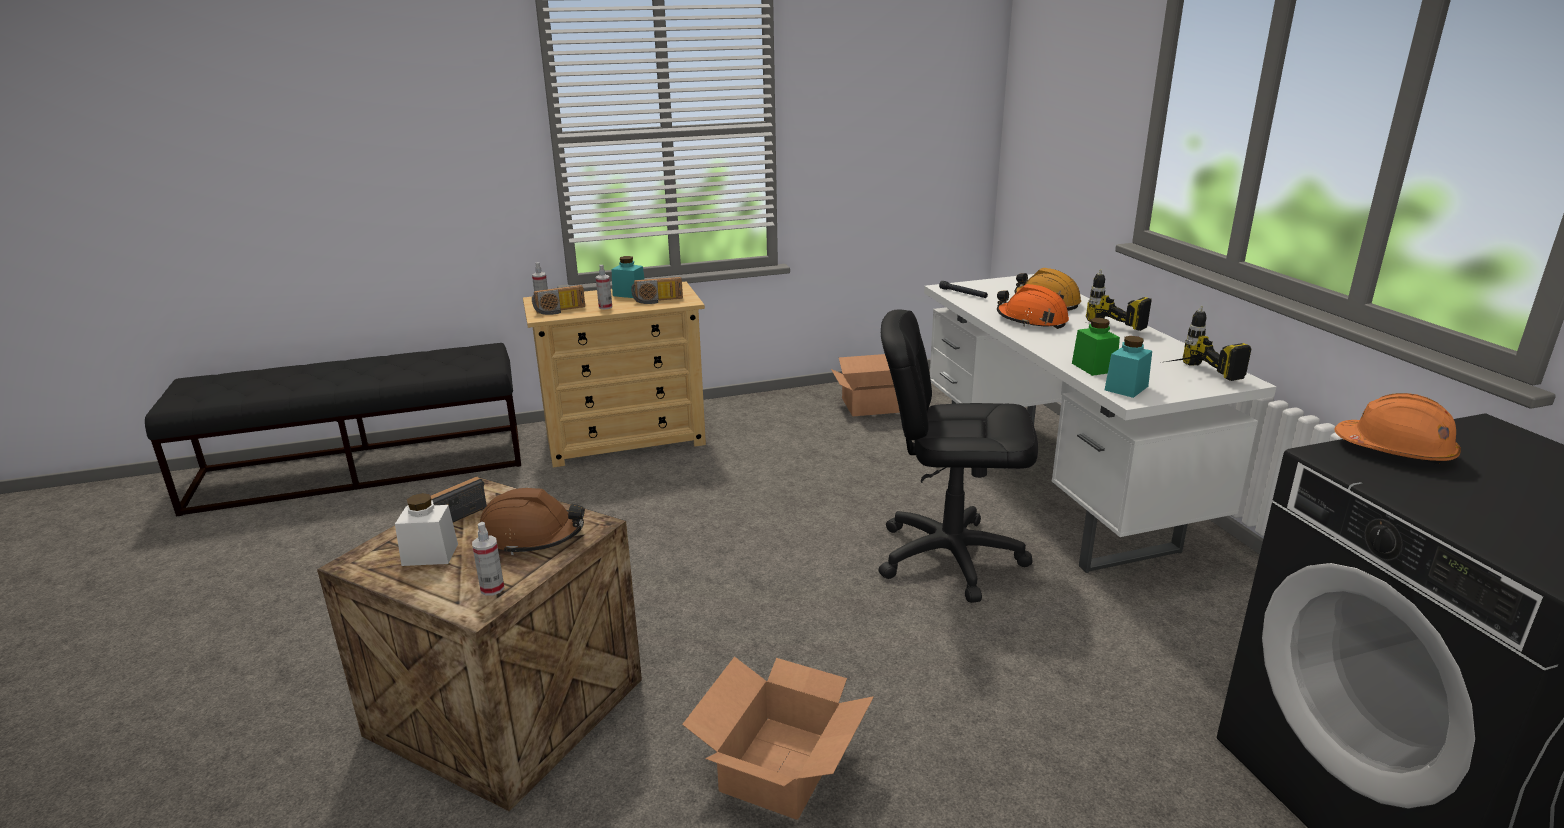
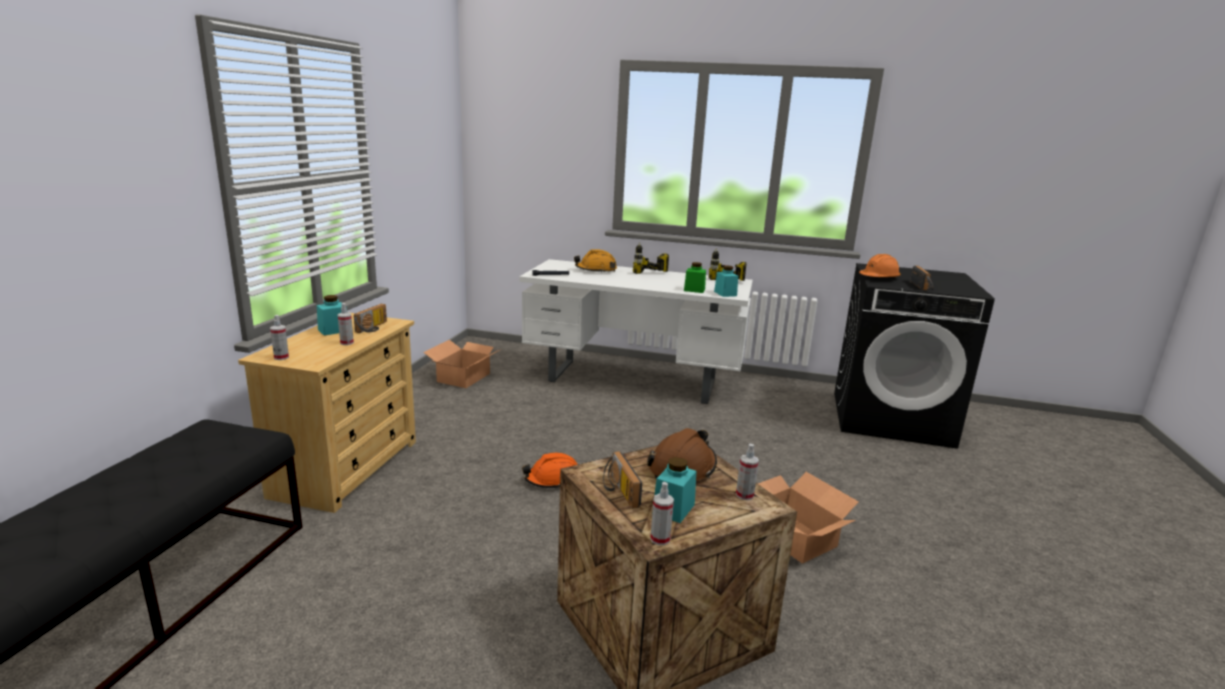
camera: 60 degrees left, 5 degrees down
white jar [395,493,458,566] -> turquoise jar [652,457,696,523]
radio [532,285,585,315] -> radio moved to [910,265,933,290]
black office chair [879,309,1038,603] -> none
orange hard hat [997,284,1069,329] -> orange hard hat moved to [522,453,578,488]
none -> spray bottle [650,482,674,545]

